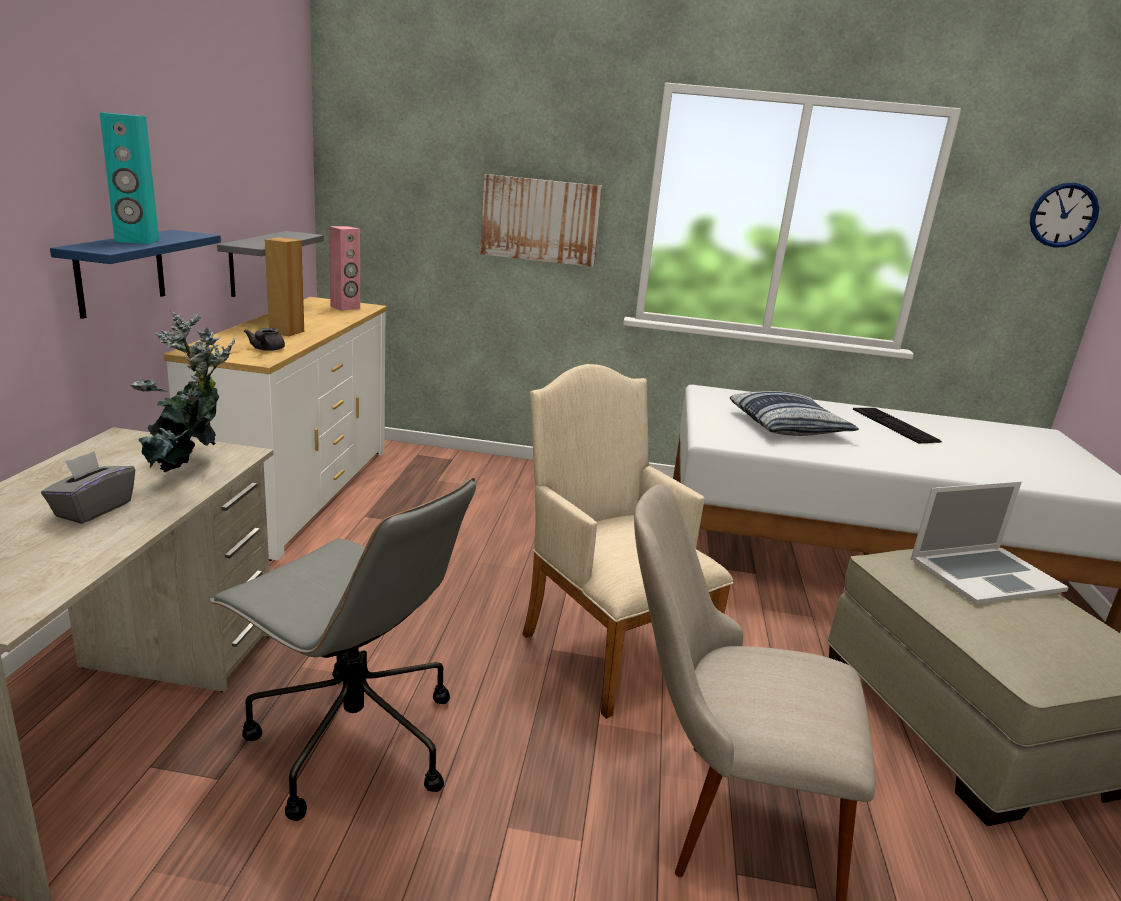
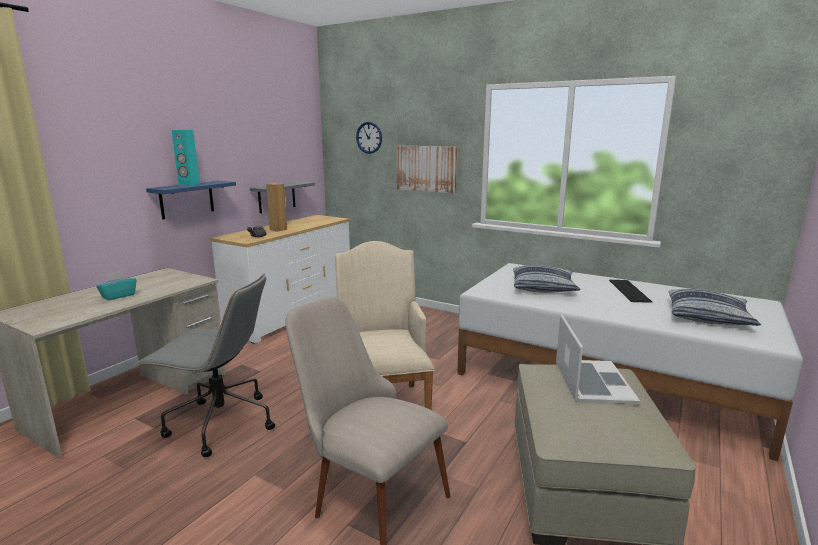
camera: 25 degrees right, 5 degrees down
grey tissue box [41,451,135,524] -> turquoise tissue box [96,271,137,300]
potted plant [130,311,235,473] -> none
grey office chair [210,477,476,821] -> grey office chair turned 45 degrees counterclockwise [136,274,275,457]
pink speaker [329,226,360,311] -> none
laptop [911,481,1069,604] -> laptop turned 90 degrees counterclockwise [556,314,640,404]
wall clock [1030,183,1099,248] -> wall clock moved to [356,122,382,154]
none -> pillow [669,289,761,326]

